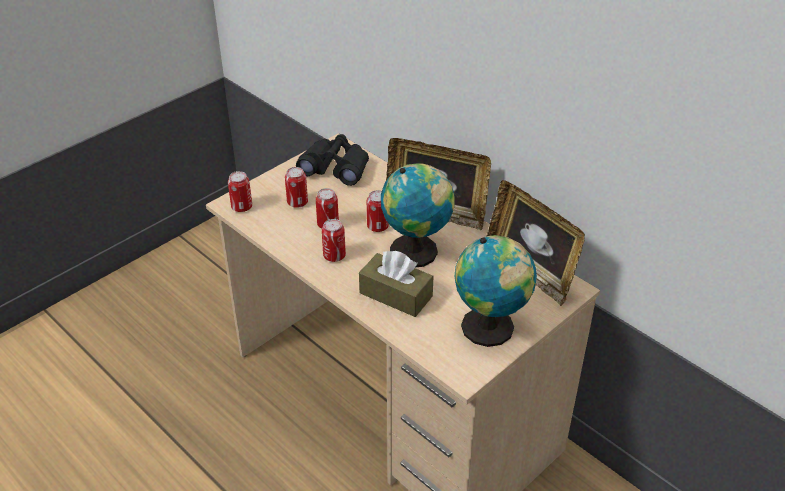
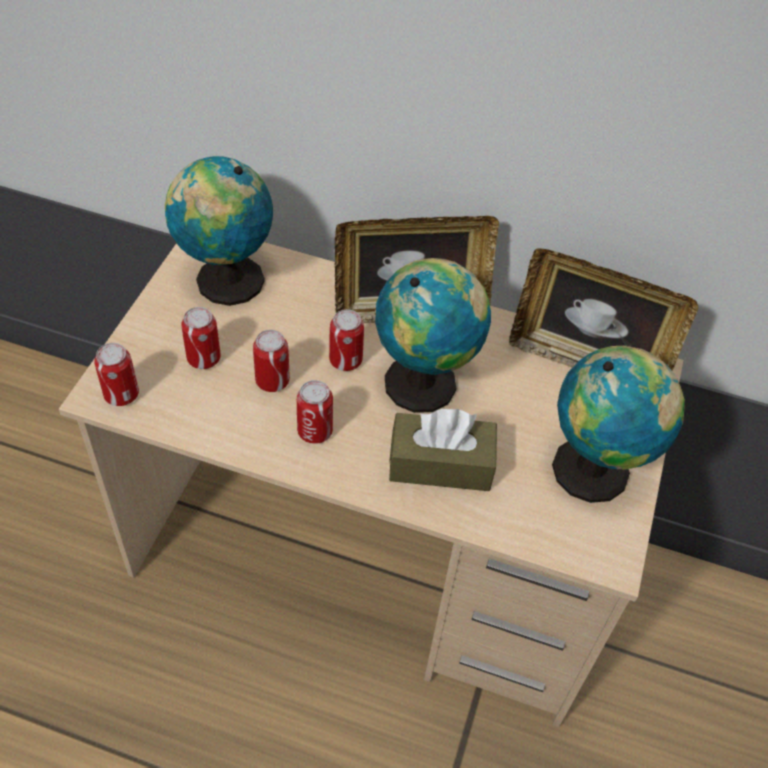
camera: 30 degrees left, 10 degrees up
black binoculars [296,134,369,186] -> globe [165,156,273,306]

